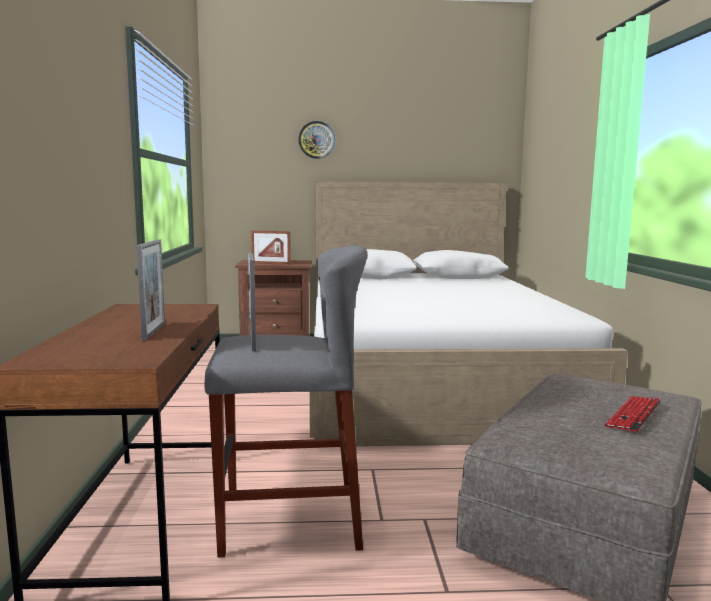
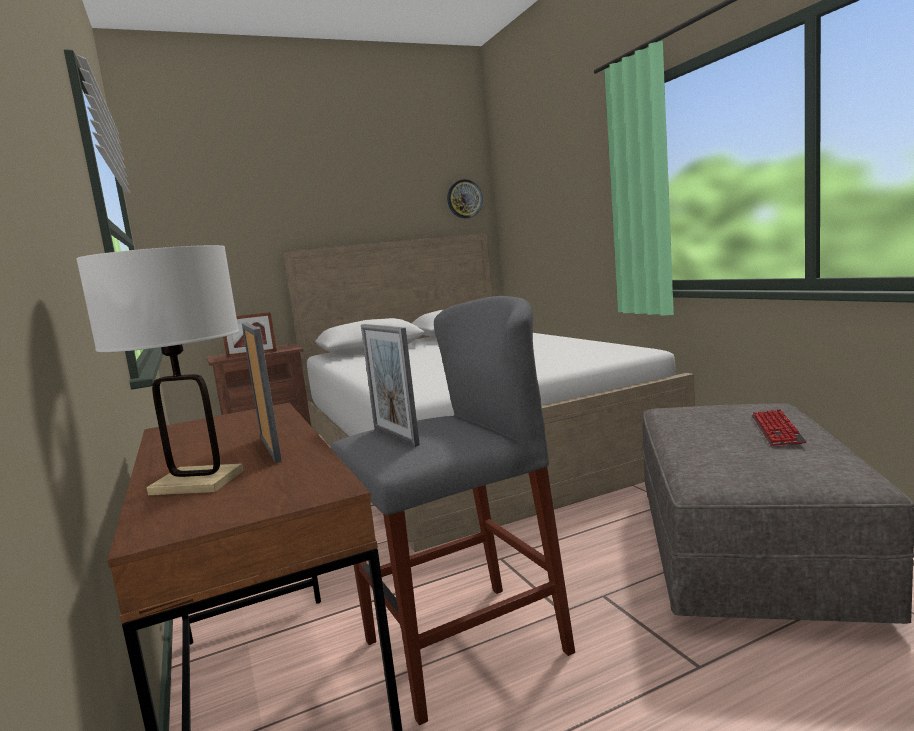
camera: 20 degrees left, 0 degrees up
wall clock [298,121,335,159] -> wall clock moved to [447,179,483,218]
none -> white table lamp [76,245,243,495]

